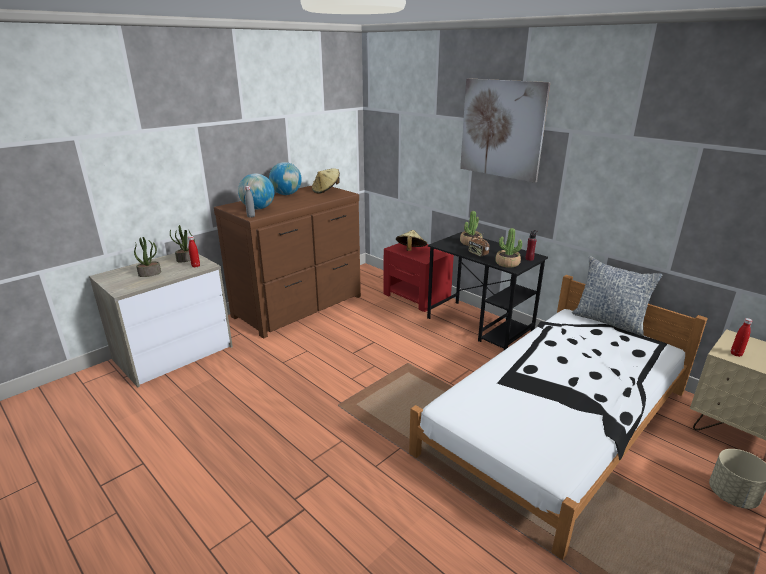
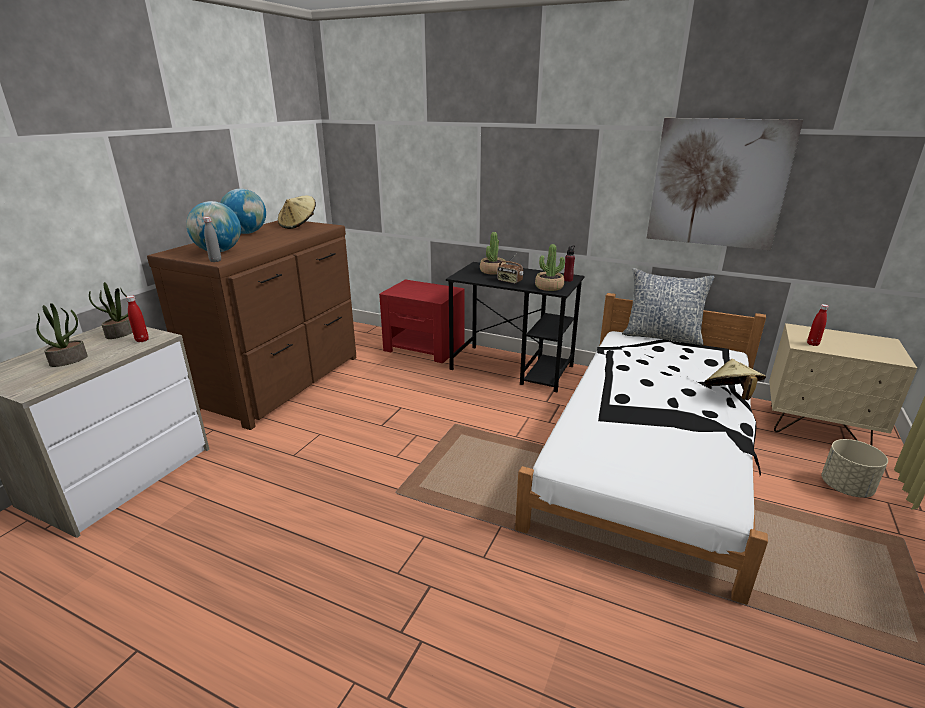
camera: 20 degrees left, 0 degrees up
beige hat [396,230,427,251] -> beige hat moved to [704,359,766,400]
picture [460,78,550,183] -> picture moved to [647,118,803,250]

